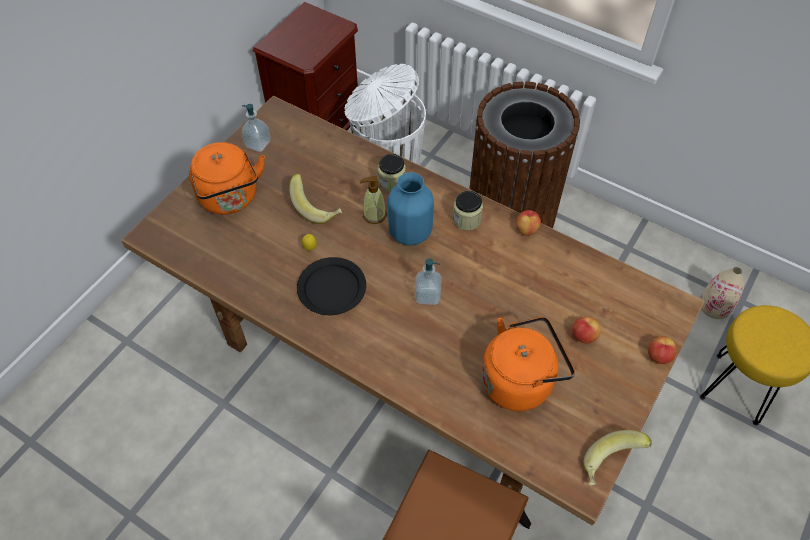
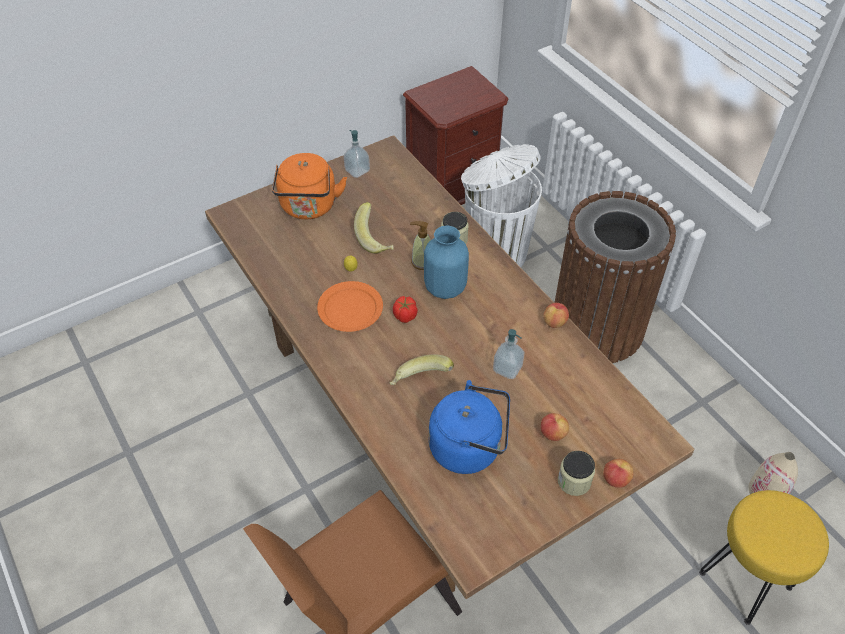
camera: 25 degrees right, 5 degrees down
black plate [297,257,366,315] -> orange plate [317,281,383,332]
soap dispenser [415,258,442,305] -> soap dispenser moved to [493,329,524,379]
jar [453,191,483,230] -> jar moved to [558,451,595,496]
orange kettle [481,316,575,411] -> blue kettle [429,380,510,474]
banana [583,430,652,486] -> banana moved to [390,354,454,385]
none -> tomato [393,296,418,323]

